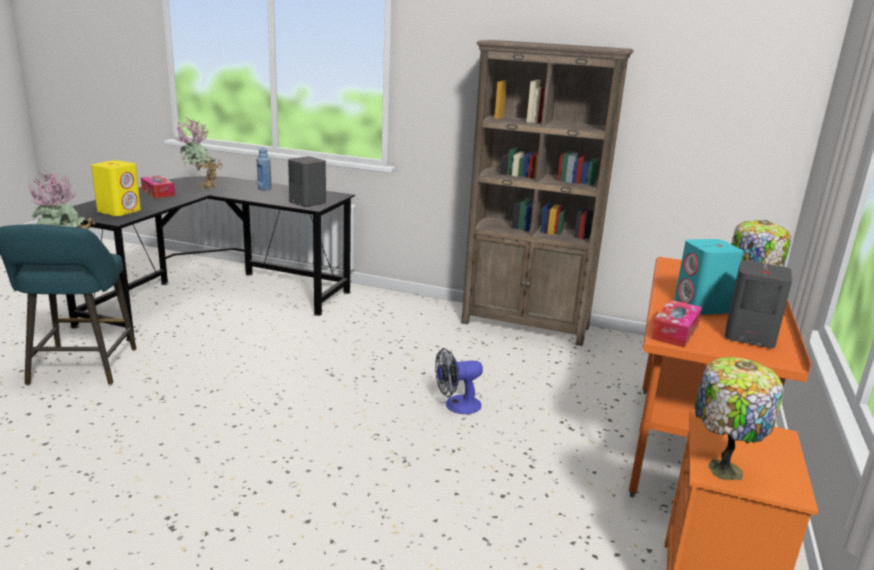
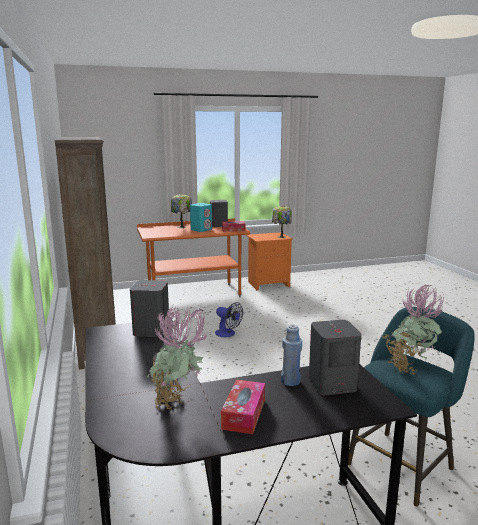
camera: 125 degrees left, 5 degrees down
yellow speaker [91,160,141,216] -> grey speaker [309,320,361,395]
blue bottle [257,148,272,190] -> blue bottle moved to [281,324,302,386]

